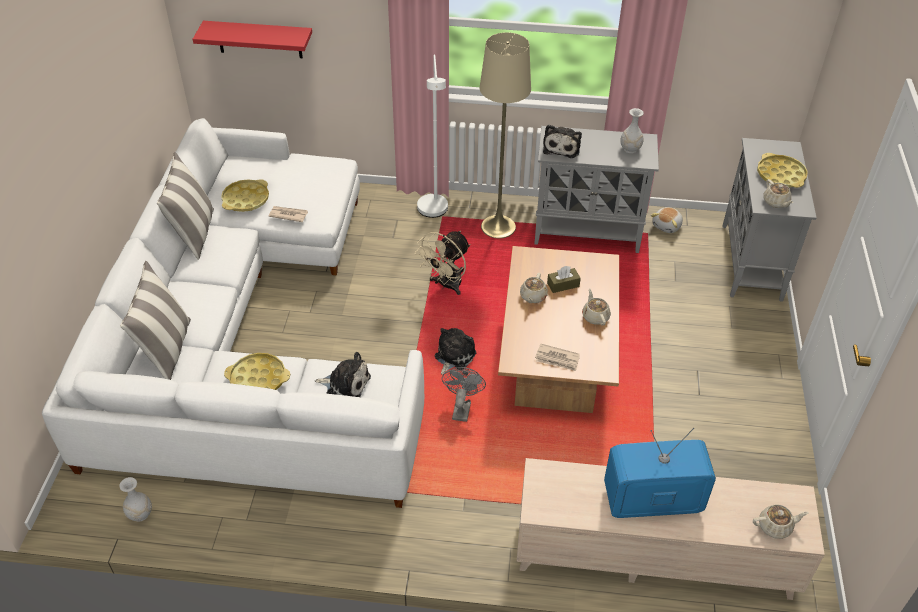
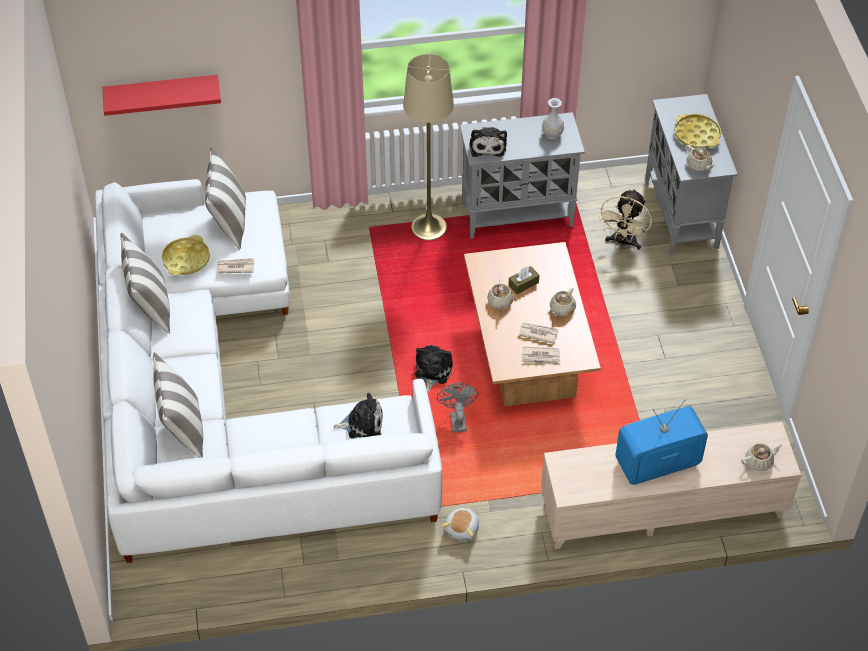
camera: 15 degrees left, 5 degrees up
white vase [119,477,152,522] -> none
yellow tray [224,353,290,390] -> none
beige fan [415,231,470,295] -> beige fan moved to [598,189,652,250]
white floor lamp [417,55,448,218] -> none
beige teapot [582,288,611,326] -> beige teapot turned 120 degrees counterclockwise [550,287,576,316]
plush toy [651,207,683,233] -> plush toy moved to [441,508,479,541]
none -> pillow [205,147,246,250]
none -> newspaper [519,323,559,344]

